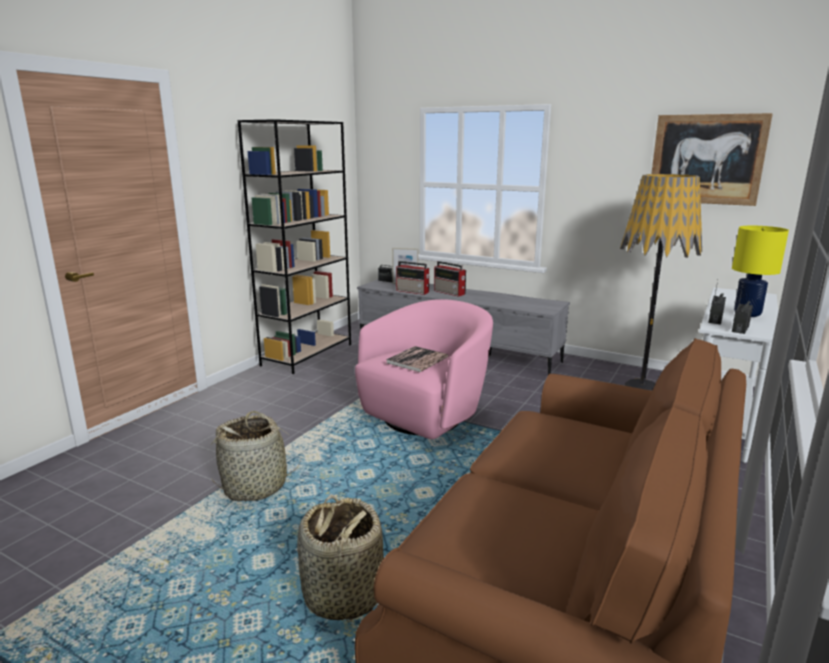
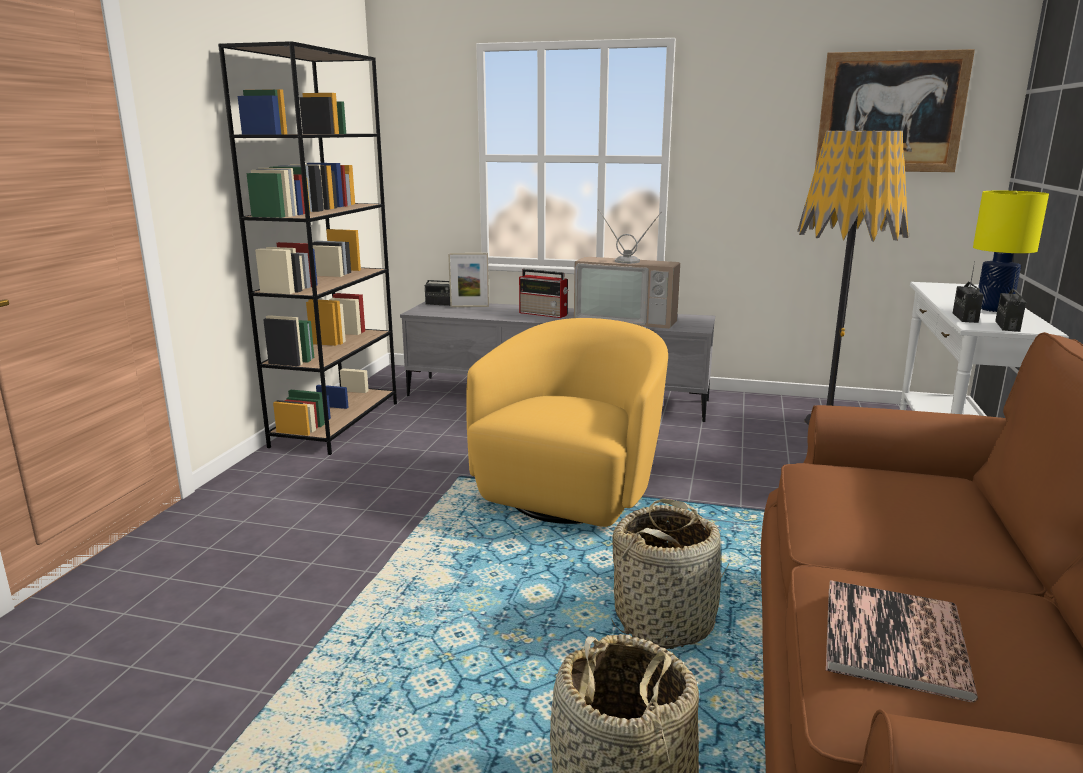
camera: 15 degrees left, 0 degrees up
basket [210,411,302,501] -> basket moved to [611,499,729,649]
pink armchair [355,299,493,439] -> yellow armchair [467,318,668,527]
book [386,346,449,372] -> book moved to [826,580,978,702]
radio [396,261,429,295] -> none
none -> television [574,209,680,329]

